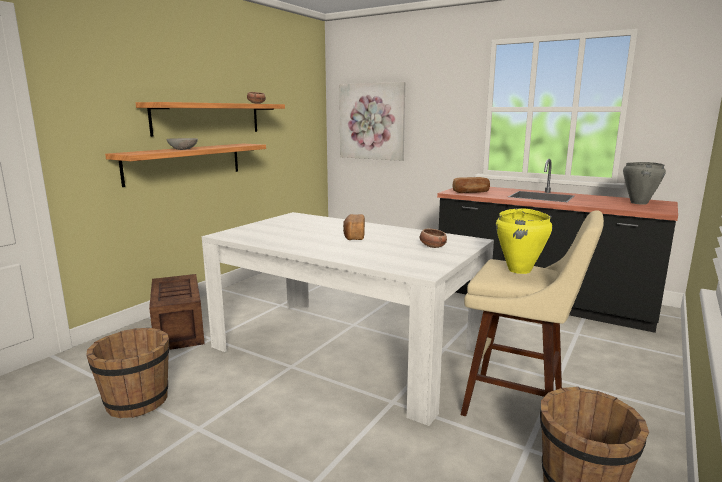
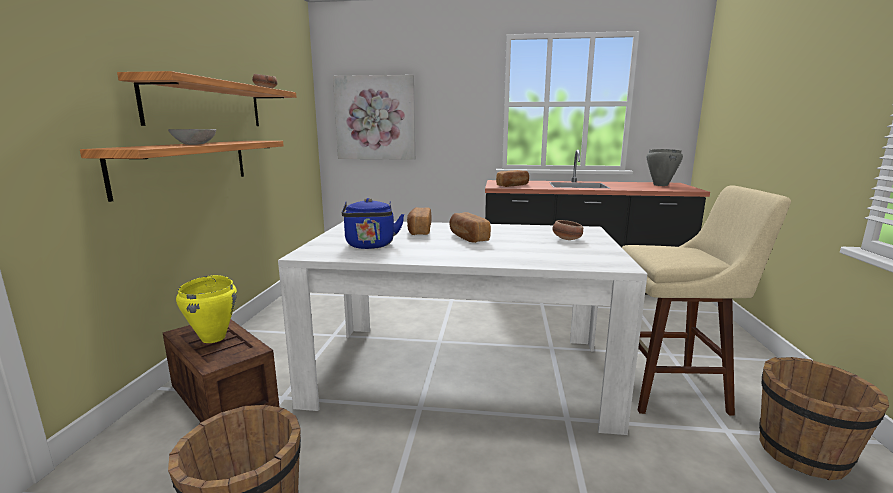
camera: 25 degrees left, 0 degrees up
yellow cooking pot [496,208,553,274] -> yellow cooking pot moved to [176,275,237,343]
none -> blue kettle [342,198,405,249]
none -> bread [407,207,432,235]

